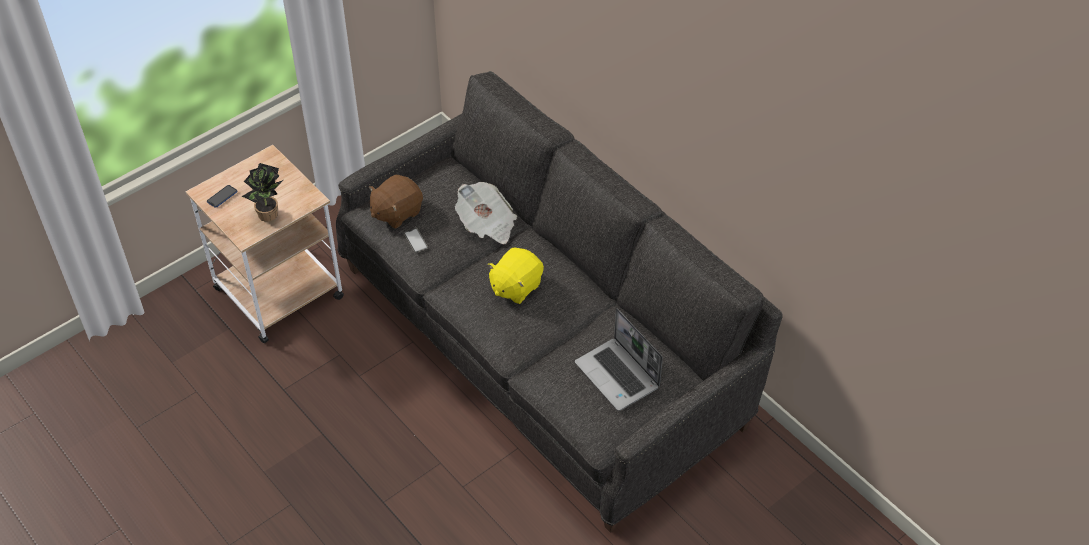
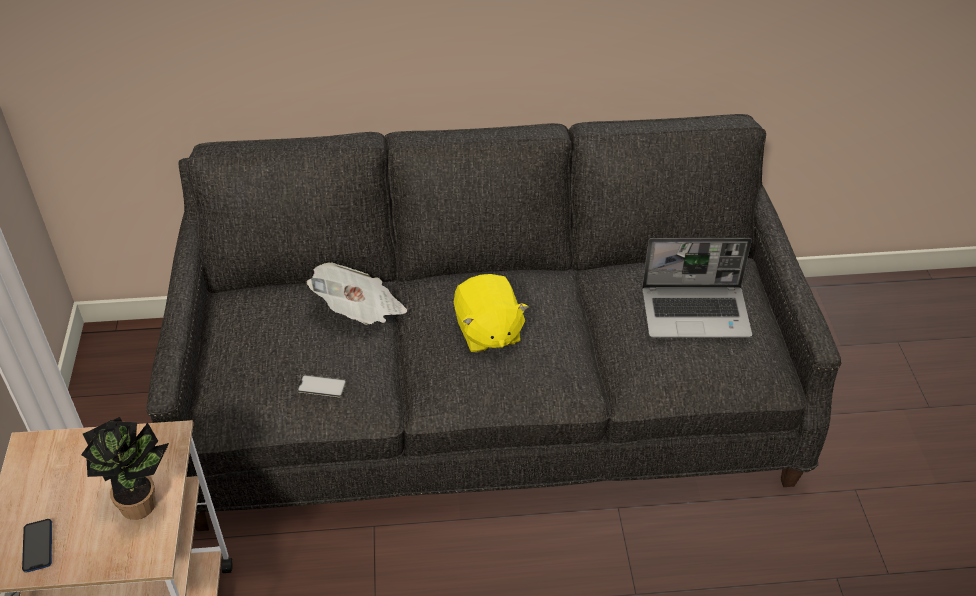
camera: 55 degrees left, 5 degrees down
brown plush toy [369,174,423,229] -> none

